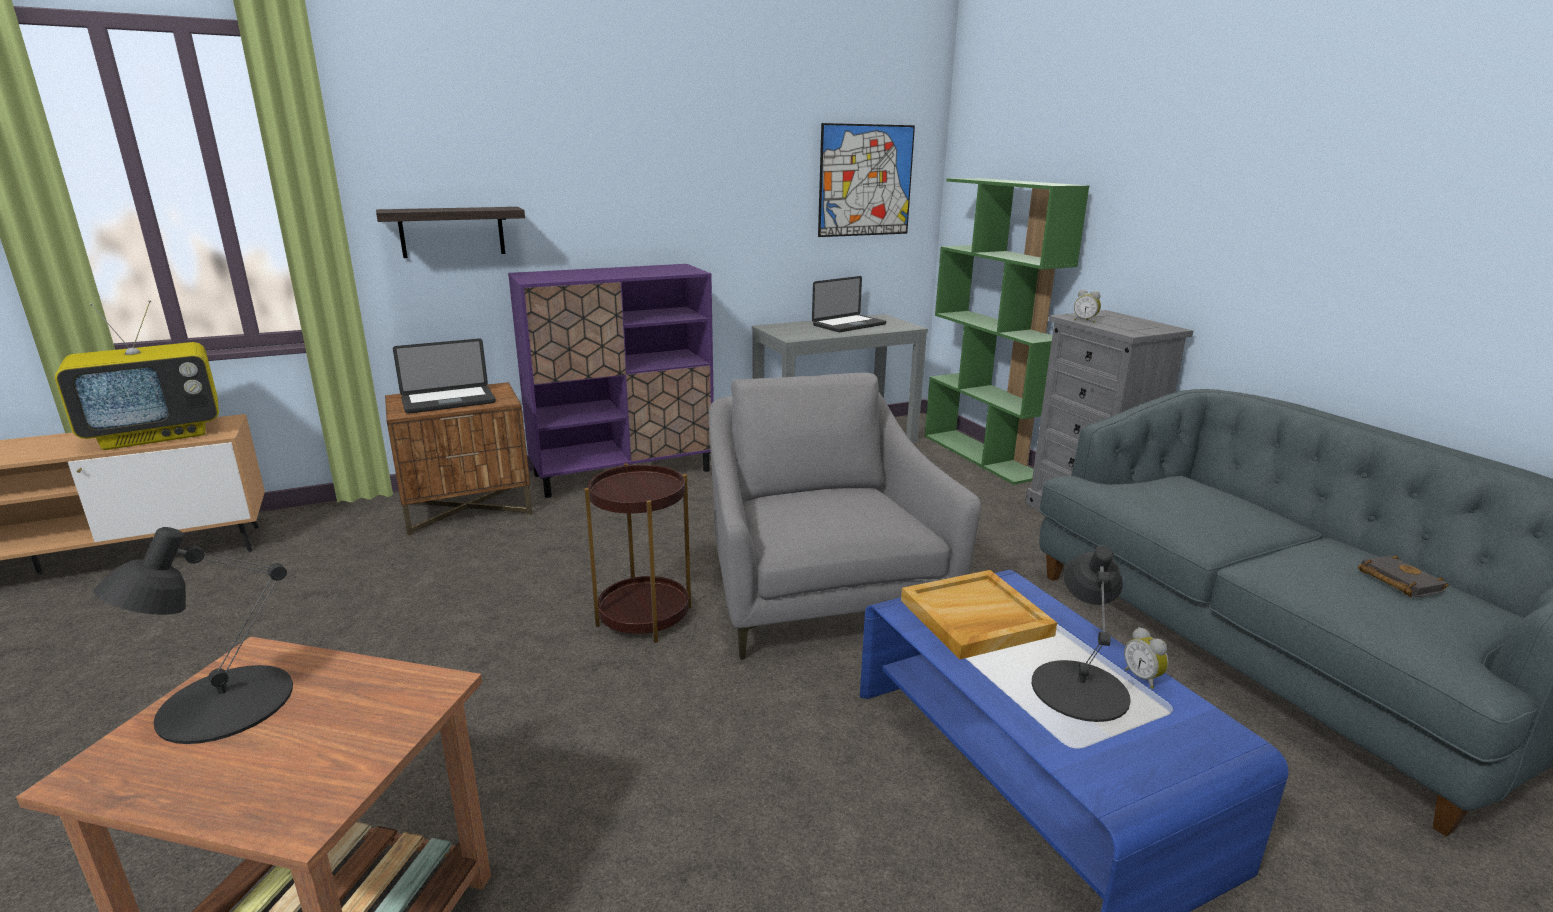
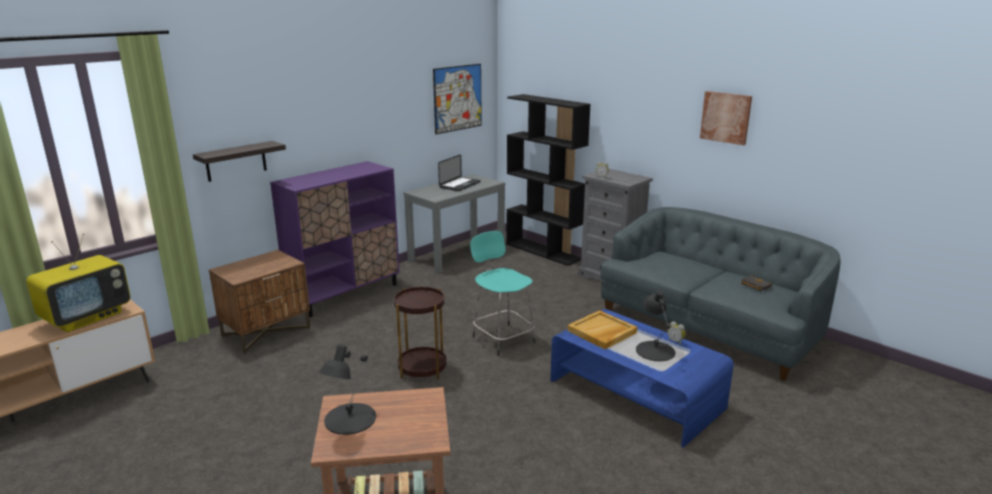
camera: 20 degrees left, 0 degrees up
laptop [393,339,496,414] -> none
grey armchair [709,373,981,660] -> turquoise stool [470,231,535,356]
green bookcase [925,178,1089,485] -> black bookcase [506,94,591,266]
none -> picture [700,91,752,145]

